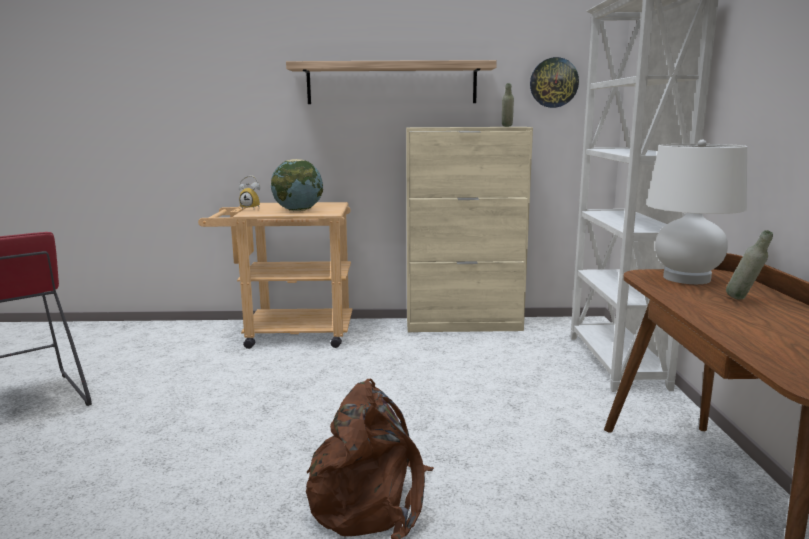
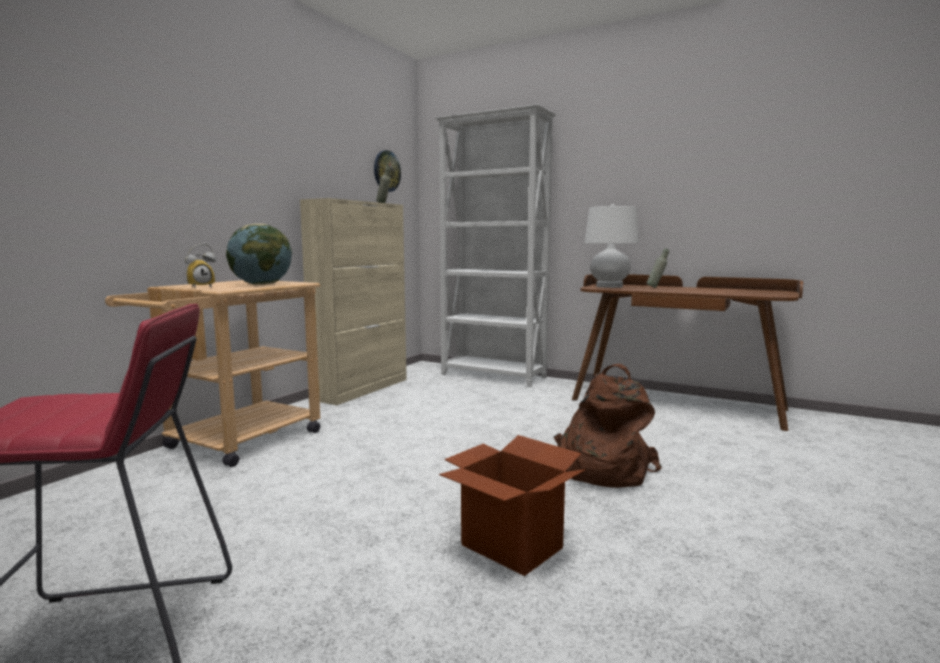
camera: 60 degrees left, 5 degrees down
shelf [286,60,497,104] -> none
none -> cardboard box [439,435,585,576]

